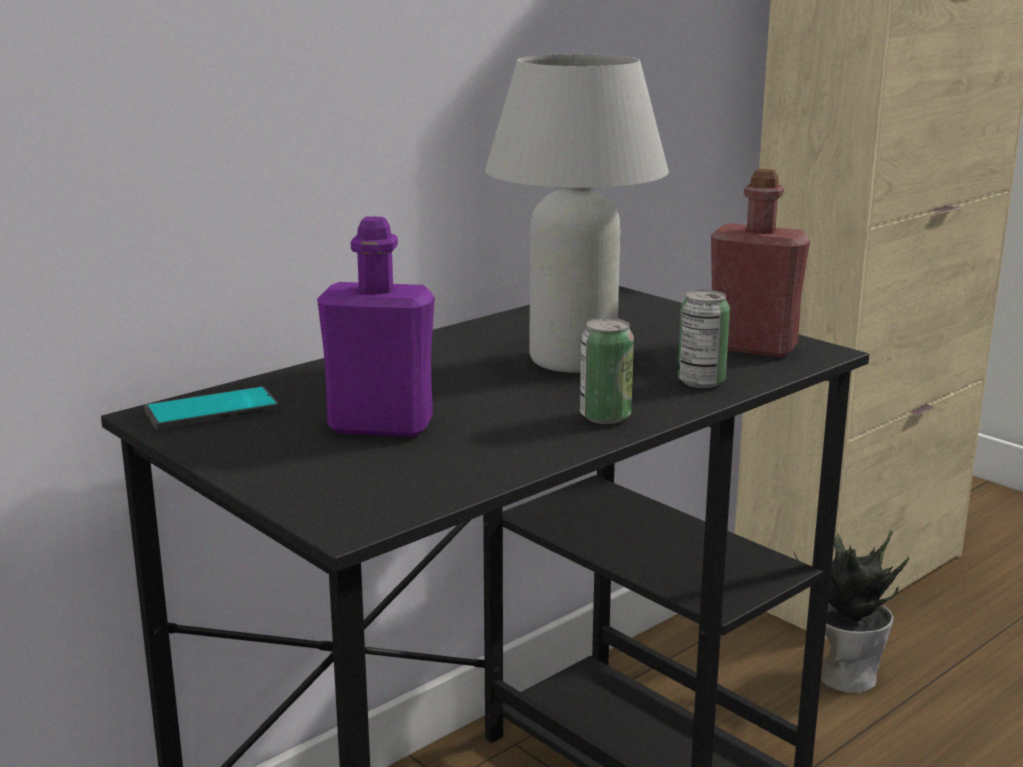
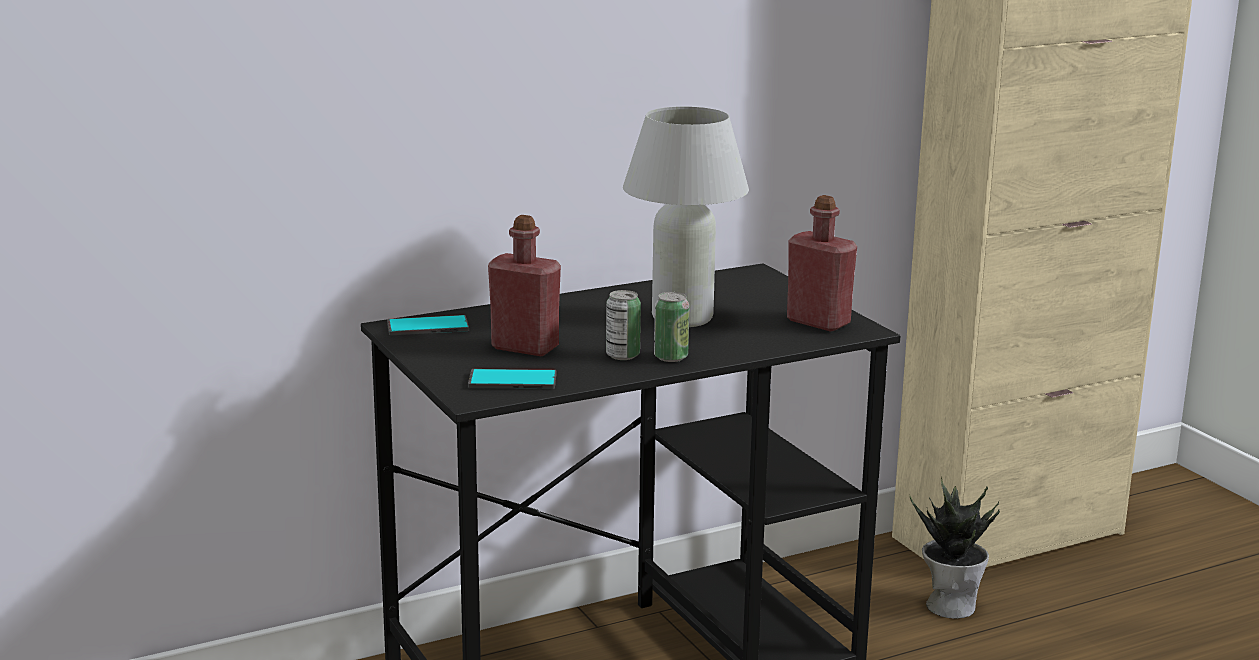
camera: 15 degrees right, 0 degrees up
purple bottle [317,216,435,437] -> red bottle [488,215,561,356]
can [678,290,730,388] -> can moved to [606,290,641,360]
none -> phone [468,369,556,389]

